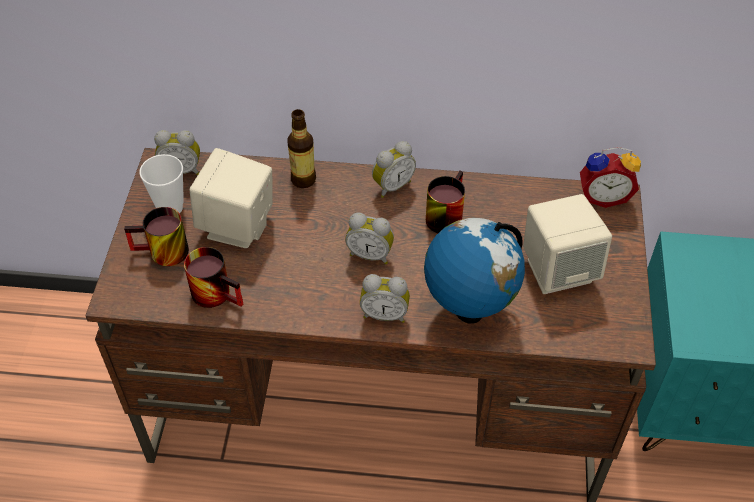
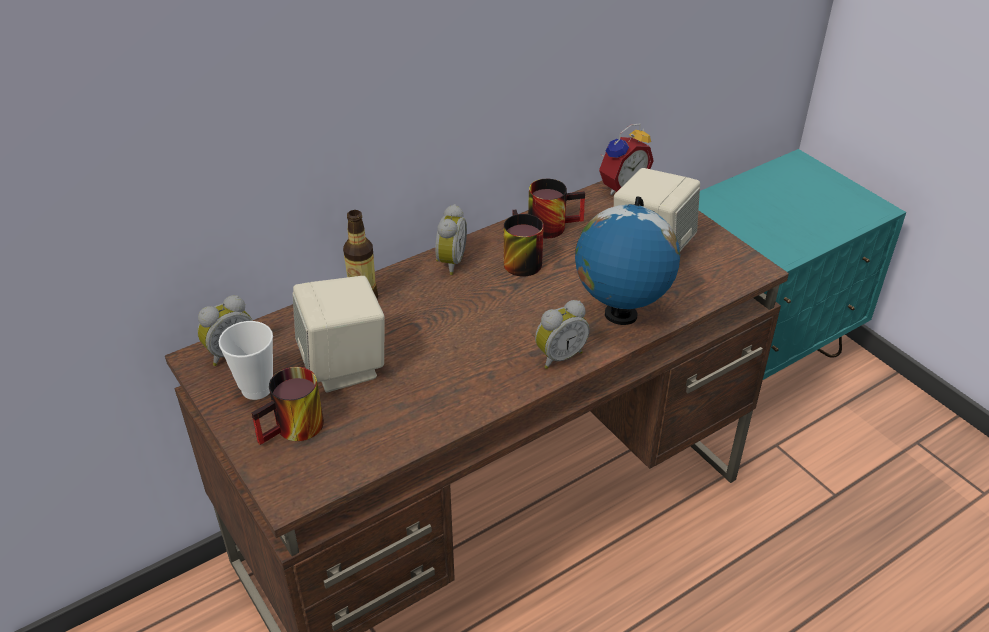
camera: 40 degrees left, 10 degrees down
mug [184,247,243,308] -> mug moved to [528,179,585,239]
alarm clock [345,212,394,264] -> none

